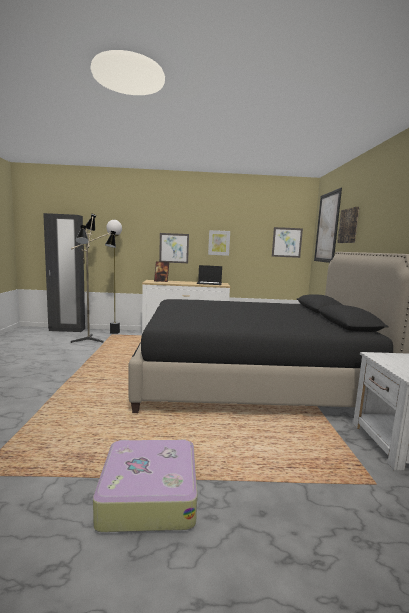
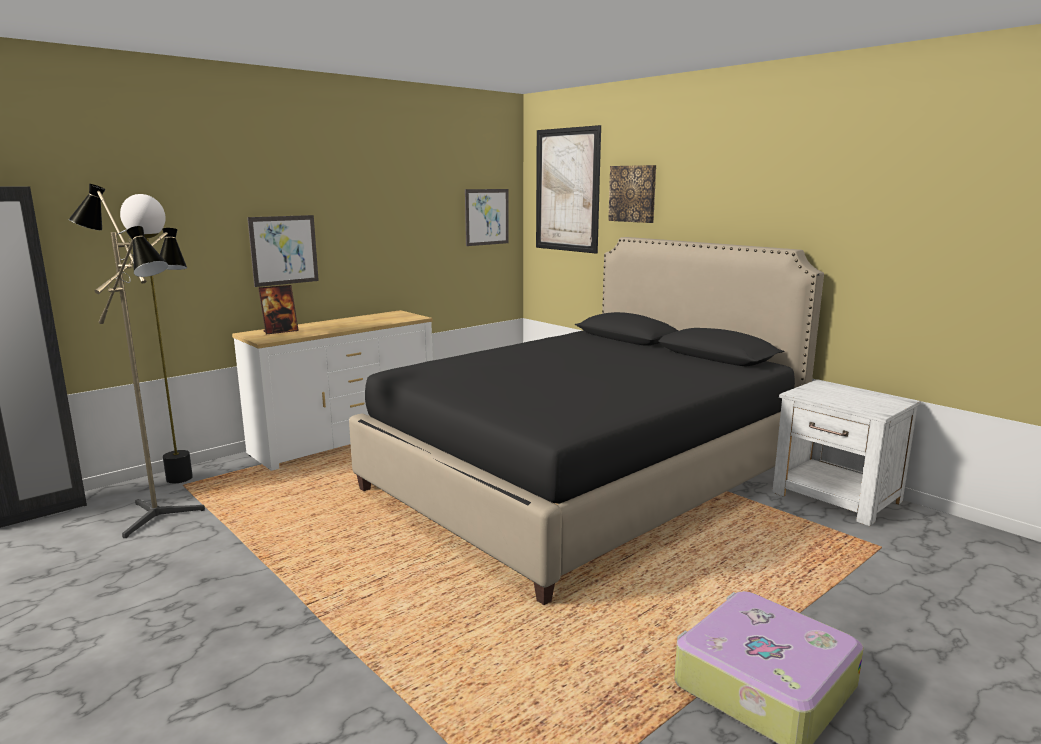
camera: 40 degrees left, 5 degrees up
laptop [197,265,222,285] -> none
picture [208,230,230,256] -> none

